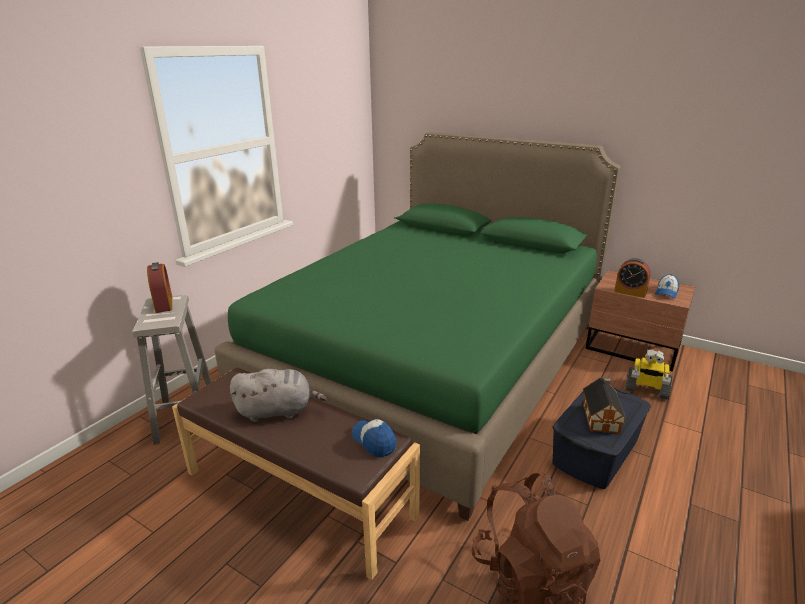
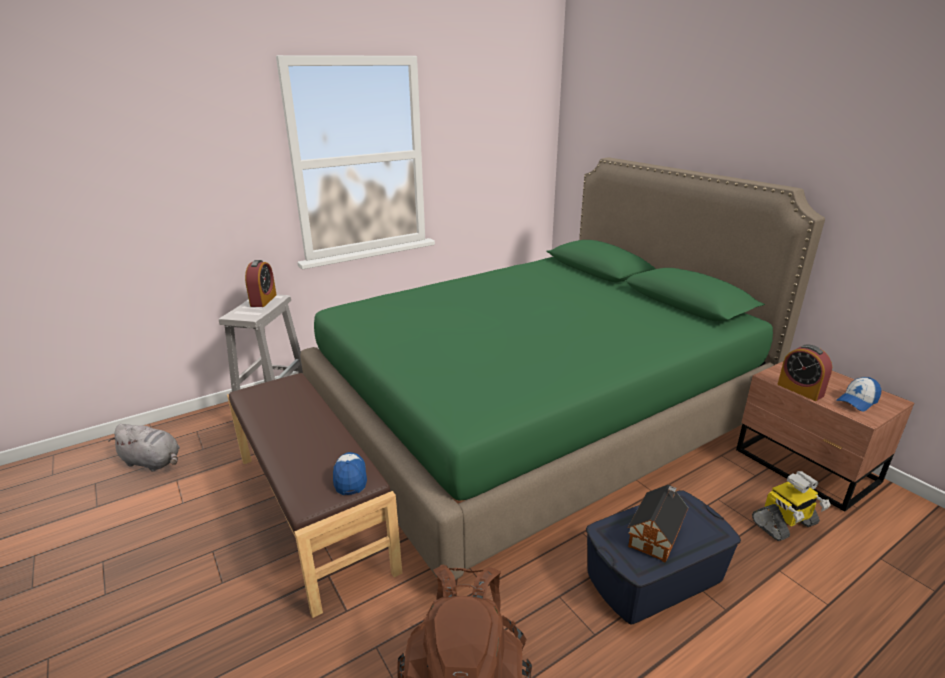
camera: 25 degrees right, 0 degrees up
grey plush toy [230,369,326,422] -> grey plush toy moved to [109,424,180,471]
toy robot [625,349,673,400] -> toy robot turned 75 degrees counterclockwise [752,471,831,541]

